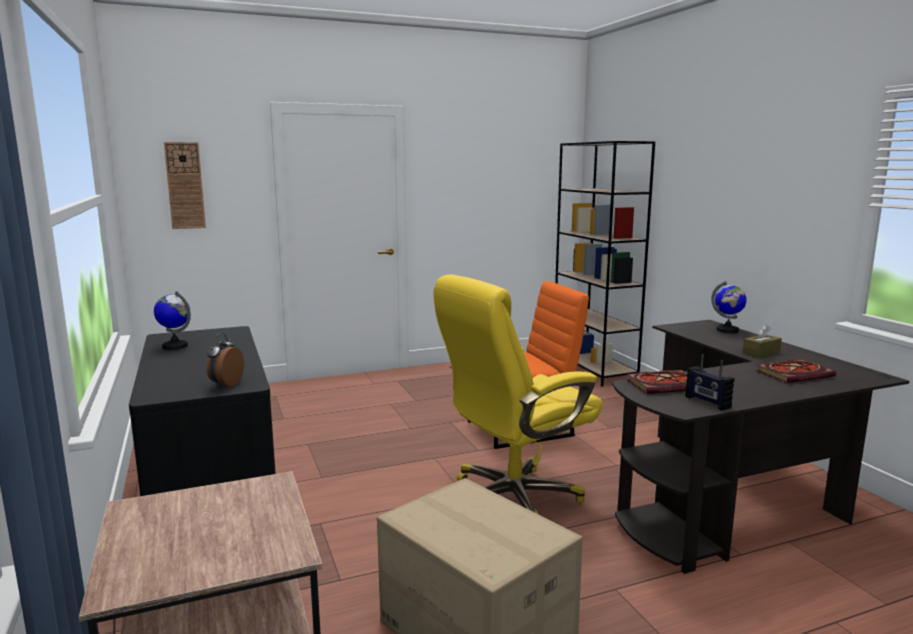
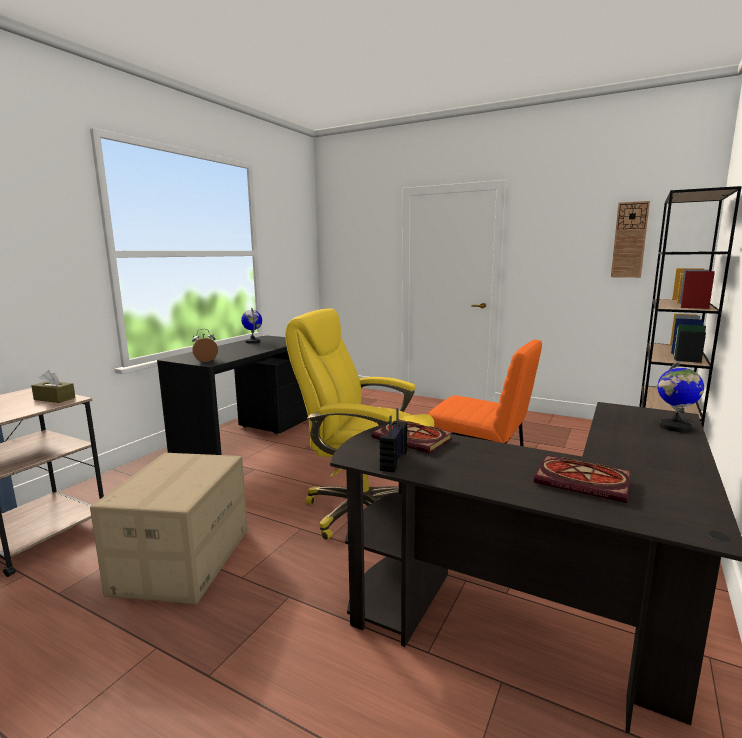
camera: 50 degrees right, 0 degrees up
wall clock [164,142,206,229] -> wall clock moved to [611,201,650,278]
brown tissue box [742,325,782,358] -> brown tissue box moved to [31,370,76,403]

